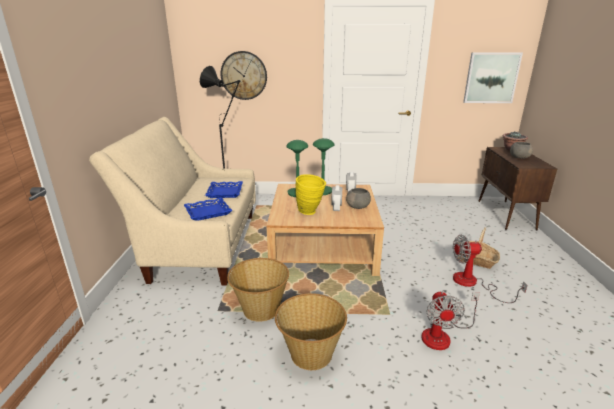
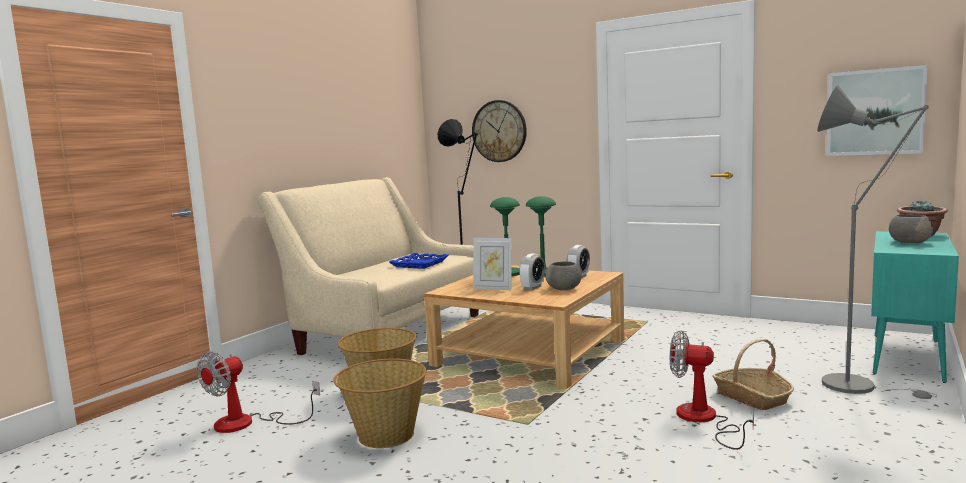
camera: 30 degrees right, 15 degrees down
blue tray [184,197,233,220] -> none
yellow vase [295,174,326,215] -> picture frame [473,238,512,290]
fan [421,291,480,350] -> fan moved to [197,351,320,433]
brown cabinet [479,147,557,230] -> turquoise cabinet [871,231,959,383]
none -> grey floor lamp [817,85,937,399]

